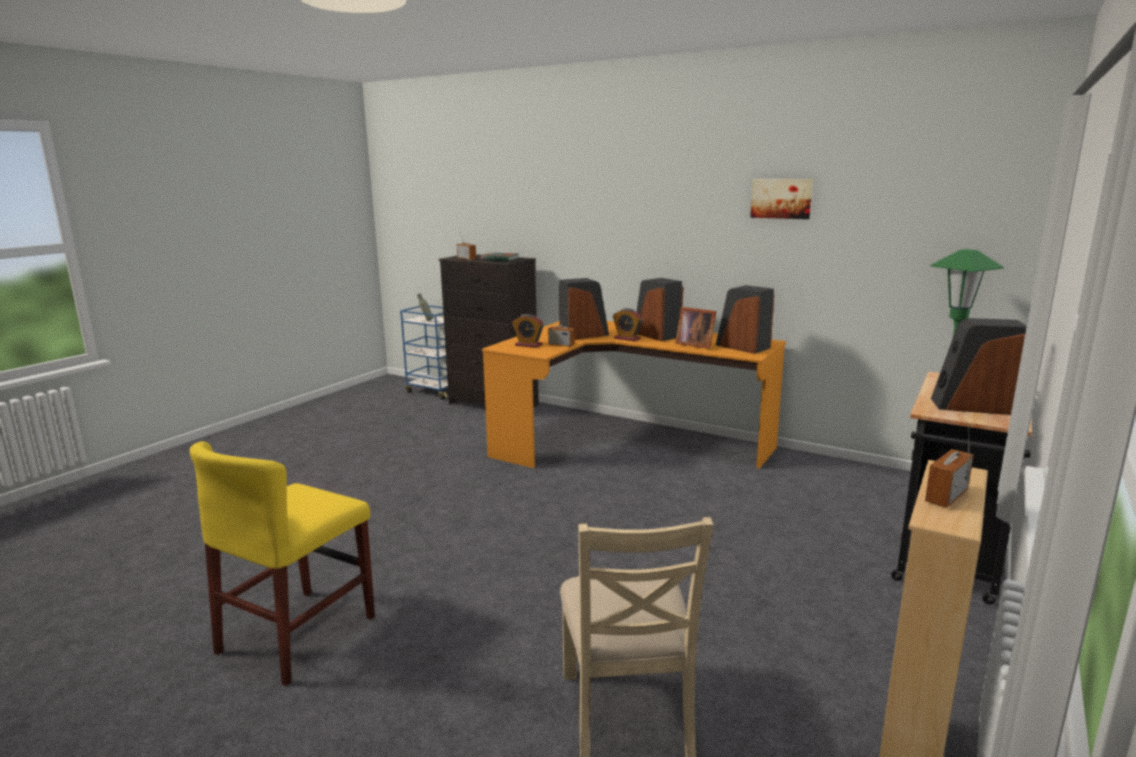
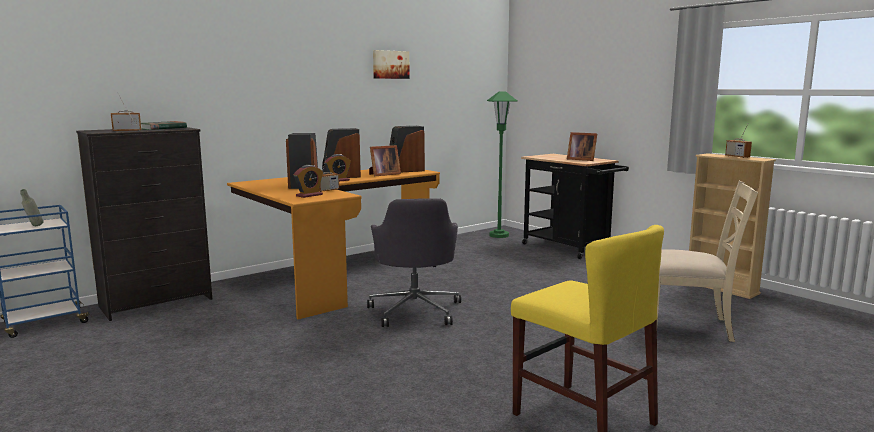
camera: 70 degrees left, 5 degrees down
speaker [931,318,1027,415] -> picture frame [567,132,597,161]
none -> grey office chair [367,198,461,327]

